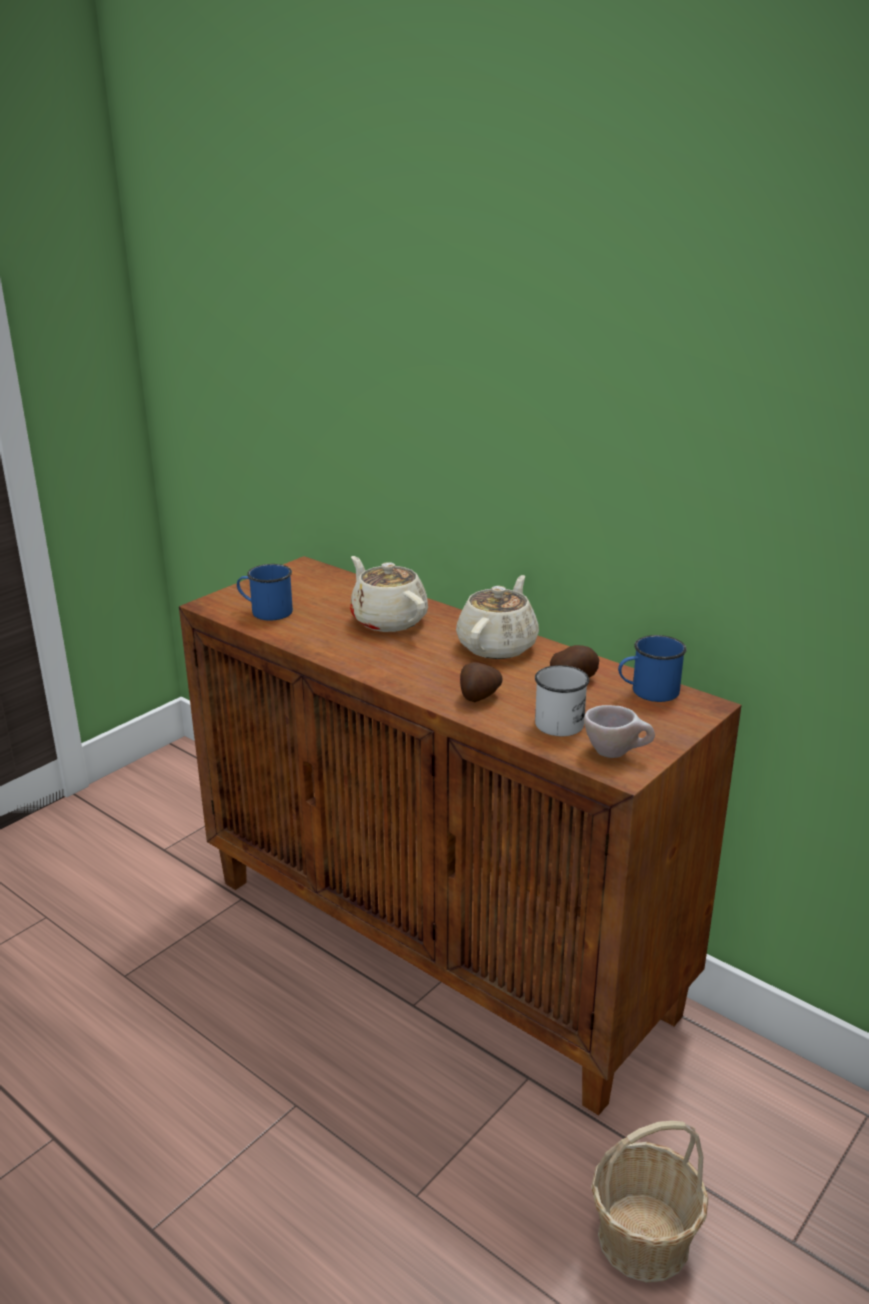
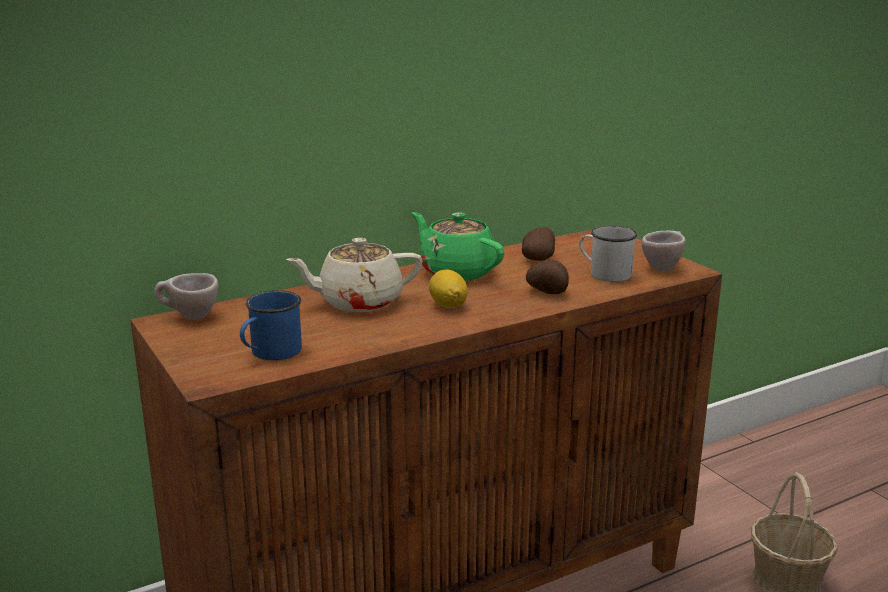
camera: 70 degrees left, 5 degrees down
beige teapot [456,575,539,659] -> green teapot [412,212,505,281]
blue mug [618,635,687,702] -> none
none -> beige cup [154,273,218,319]
none -> lemon [429,270,468,308]

